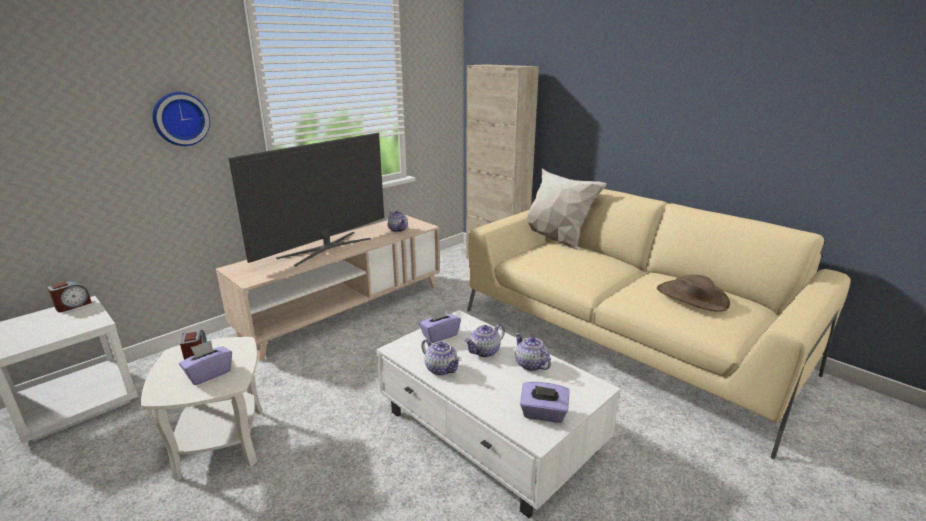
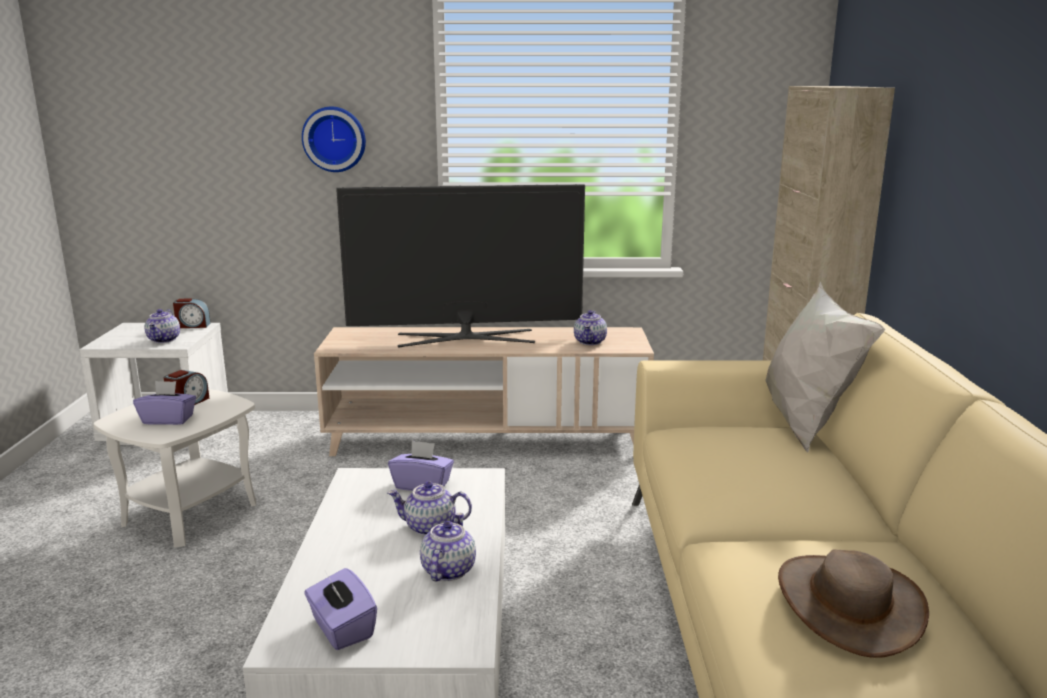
camera: 45 degrees right, 5 degrees down
teapot [422,339,461,376] -> teapot moved to [145,309,180,343]

